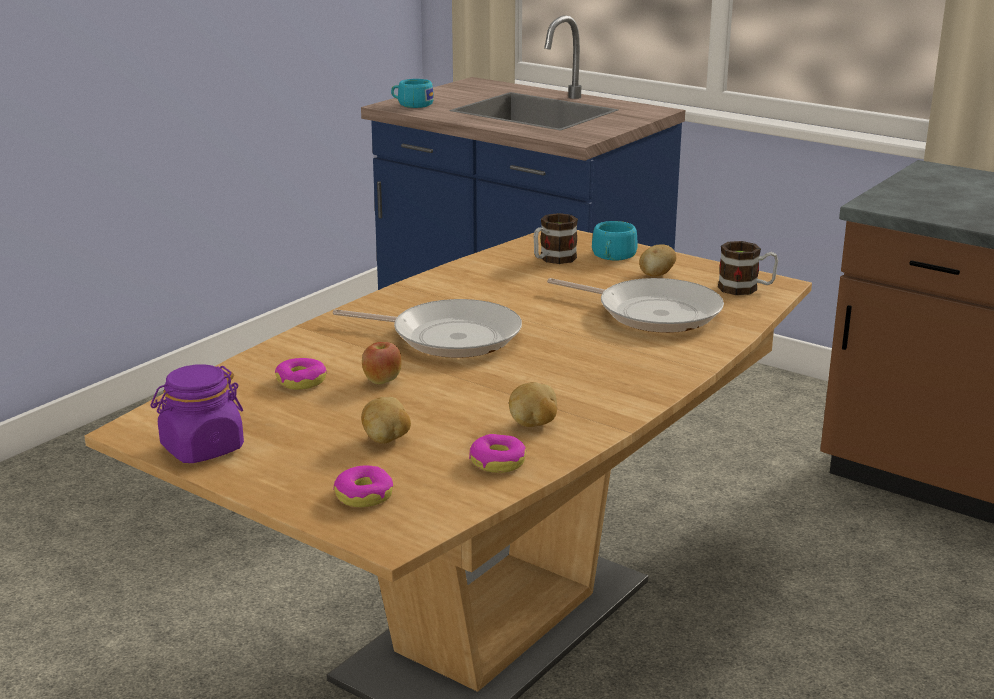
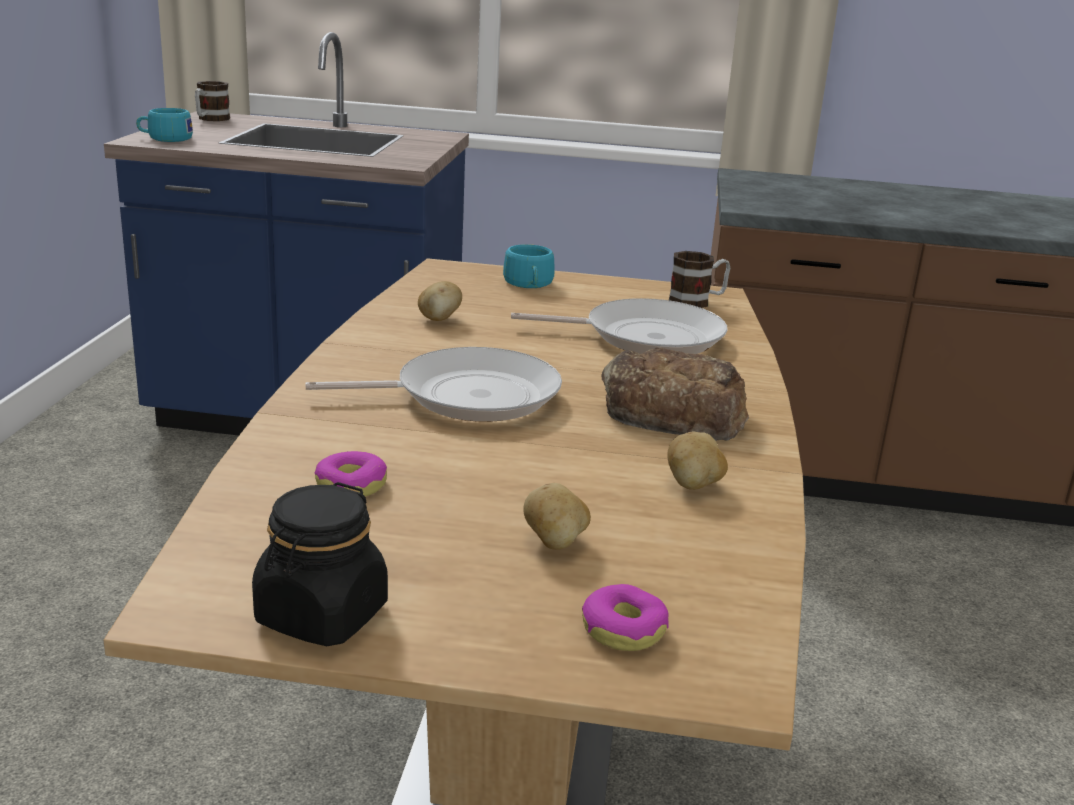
camera: 30 degrees left, 0 degrees up
purple jar [150,364,244,463] -> black jar [252,482,388,646]
apple [362,342,402,384] -> none
donut [469,434,526,473] -> none
mug [533,213,578,264] -> mug moved to [195,81,230,121]
potato [639,244,676,277] -> potato moved to [418,281,462,321]
none -> bread [601,347,749,441]

